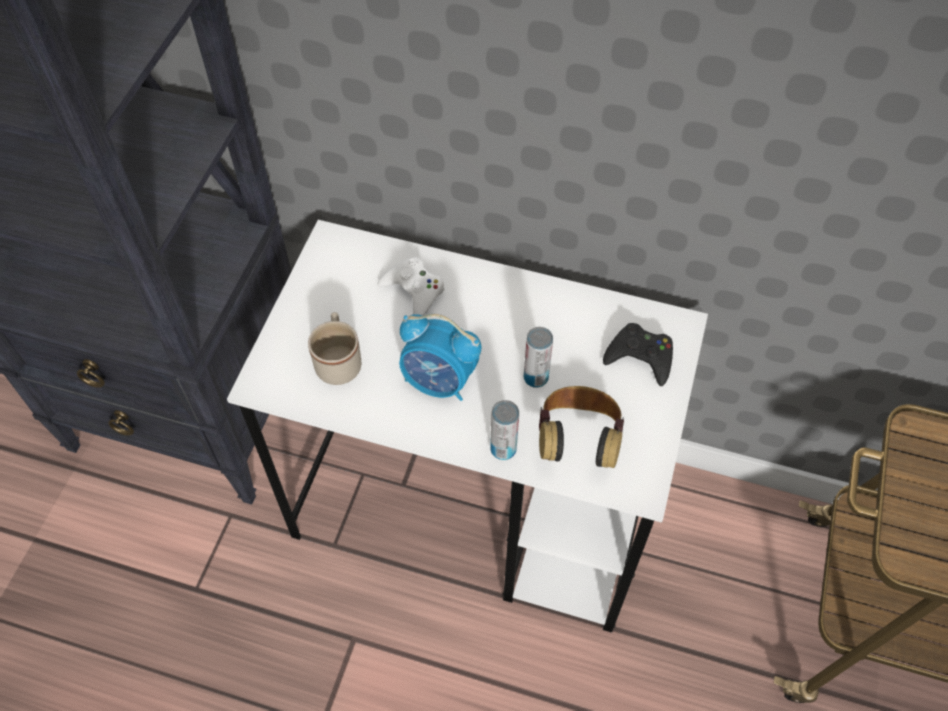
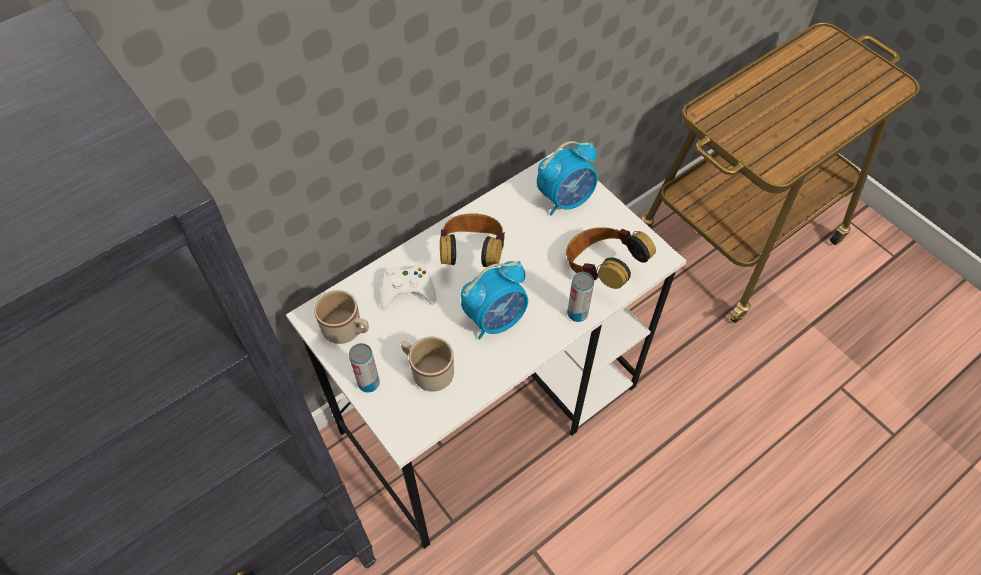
camera: 55 degrees left, 0 degrees up
can [524,327,553,388] -> can moved to [349,343,380,392]
black game controller [603,323,673,386] -> alarm clock [537,141,598,216]
none -> beige mug [314,290,369,344]
none -> headphones [440,213,505,267]

